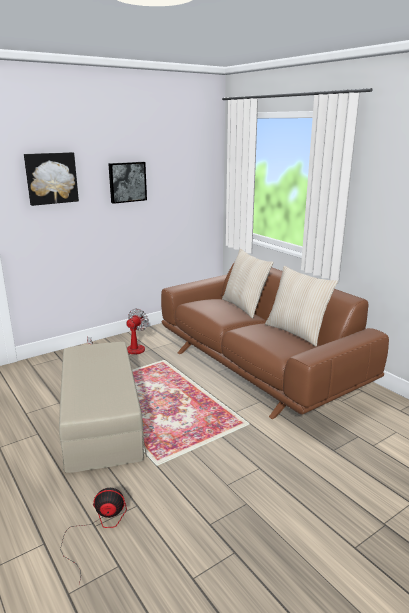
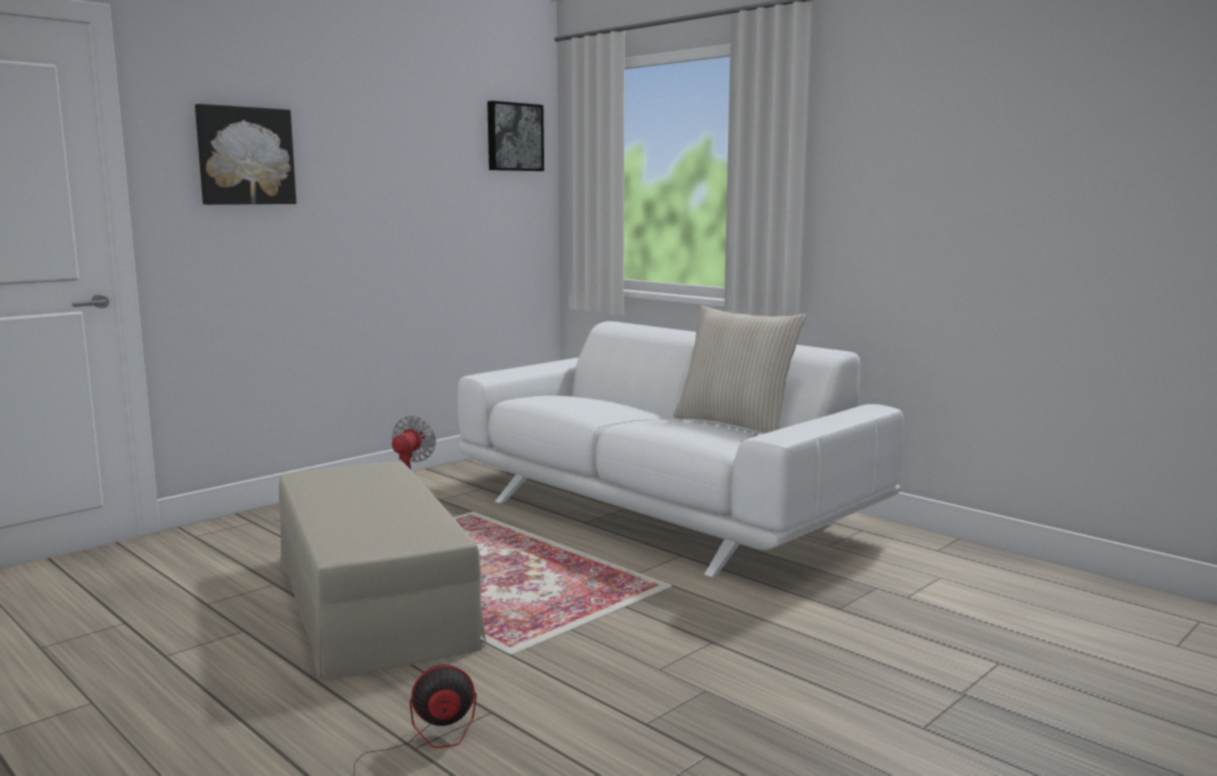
camera: 10 degrees left, 10 degrees down
picture [108,162,147,204] -> picture moved to [487,101,544,171]
brown sofa [161,262,389,419] -> white sofa [458,321,904,577]
beige pillow [222,249,273,318] -> none

